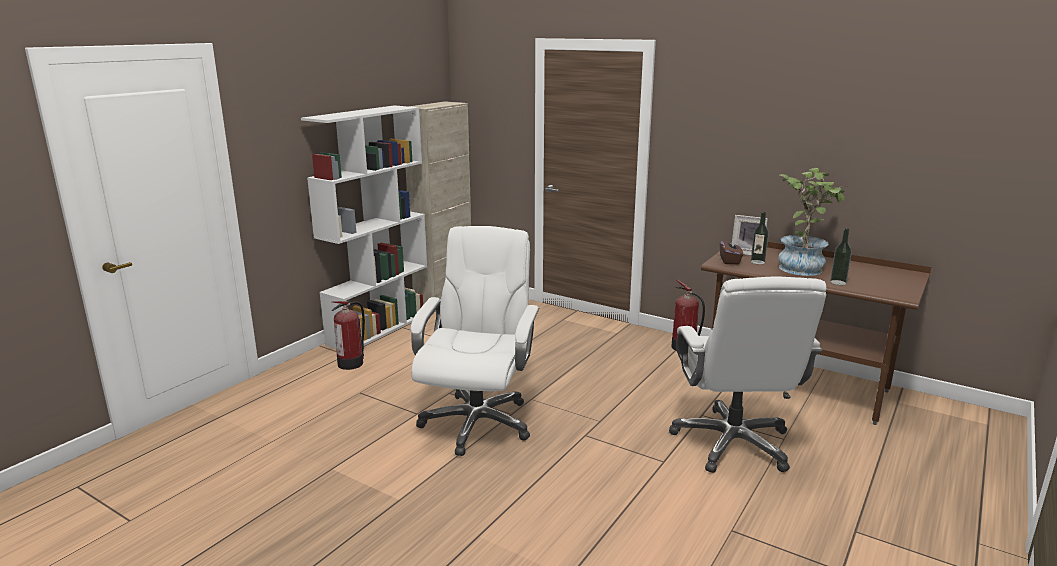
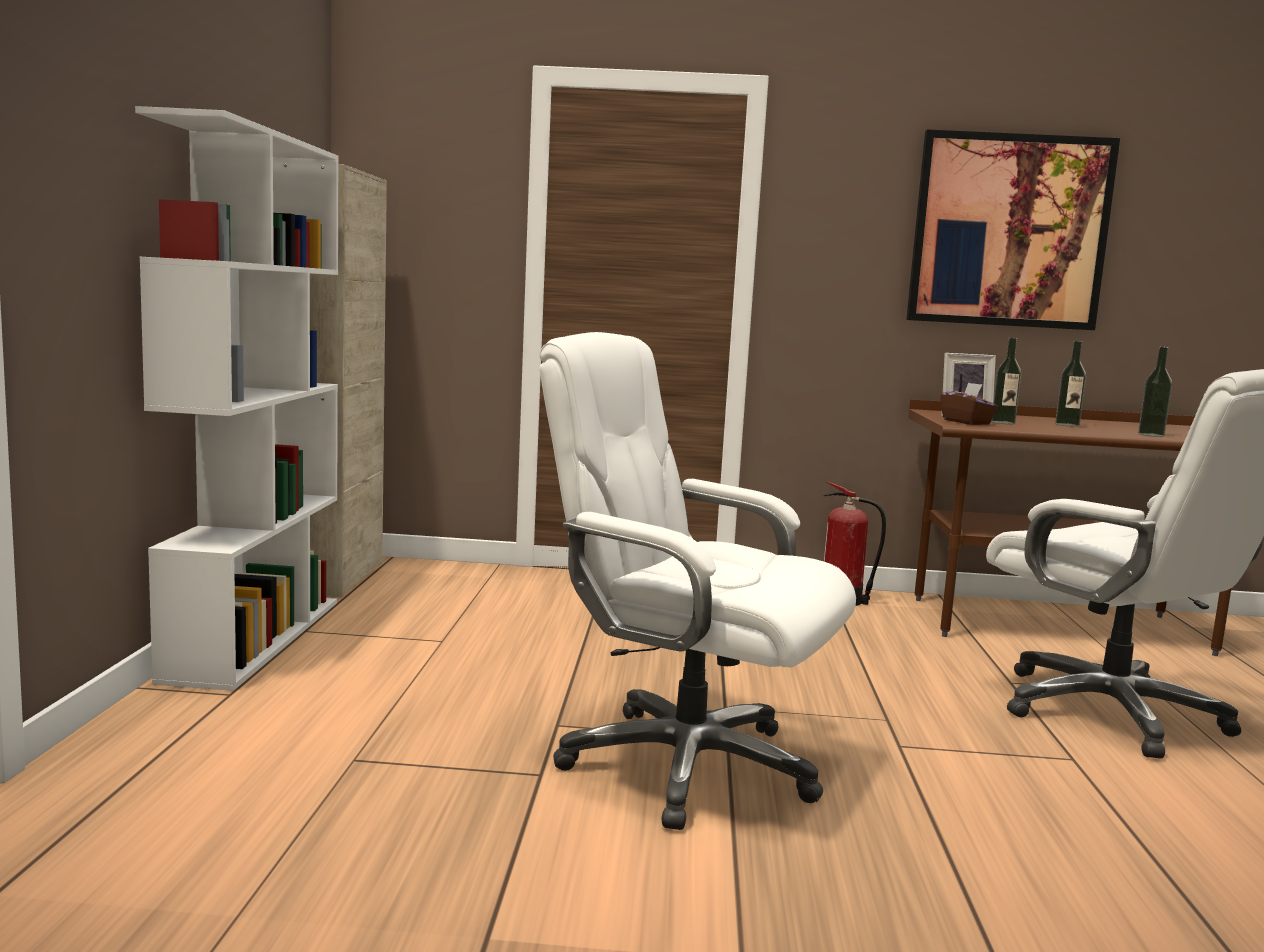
camera: 30 degrees left, 10 degrees down
fire extinguisher [331,301,365,370] -> none
white office chair [411,226,539,456] -> white office chair turned 45 degrees counterclockwise [539,332,856,830]
potted plant [778,168,849,276] -> bottle [1055,341,1086,427]
none -> picture [906,129,1120,330]

